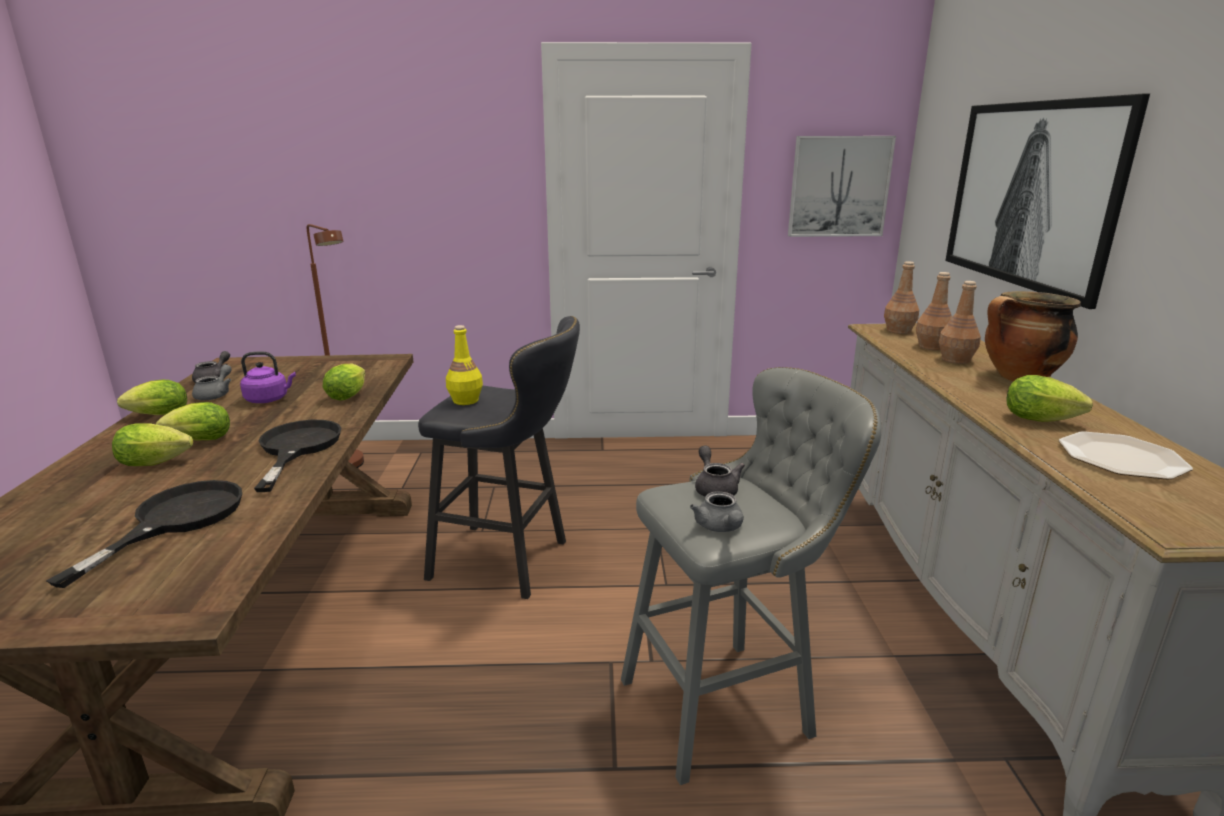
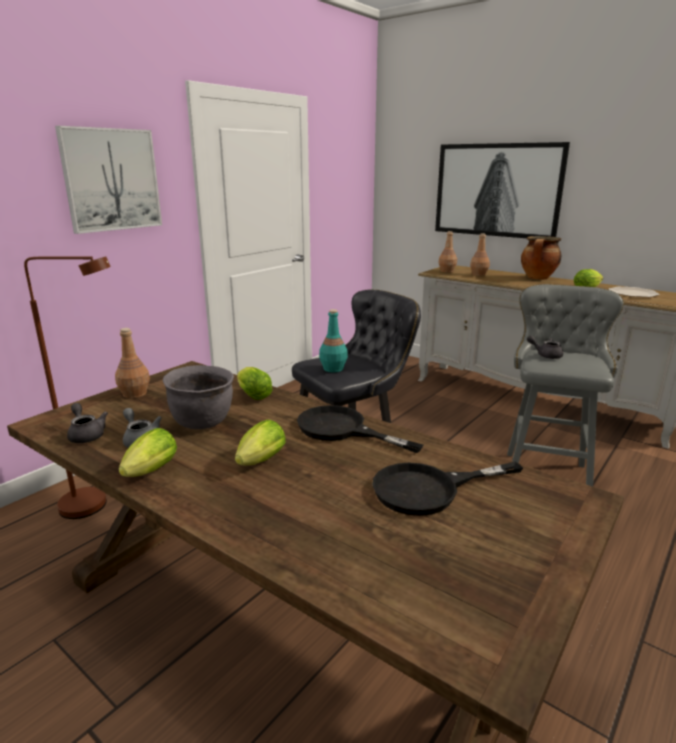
camera: 50 degrees left, 0 degrees up
black frying pan [46,480,242,588] -> black frying pan turned 75 degrees counterclockwise [372,462,523,516]
lettuce [112,423,193,466] -> none
purple kettle [240,352,296,403] -> grey cooking pot [163,365,234,429]
yellow bottle [446,325,483,405] -> turquoise bottle [319,309,348,372]
grey teapot [690,491,744,532] -> none
picture [788,136,896,237] -> picture moved to [55,126,162,234]
brown bottle [939,281,981,364] -> brown bottle moved to [115,328,150,399]

